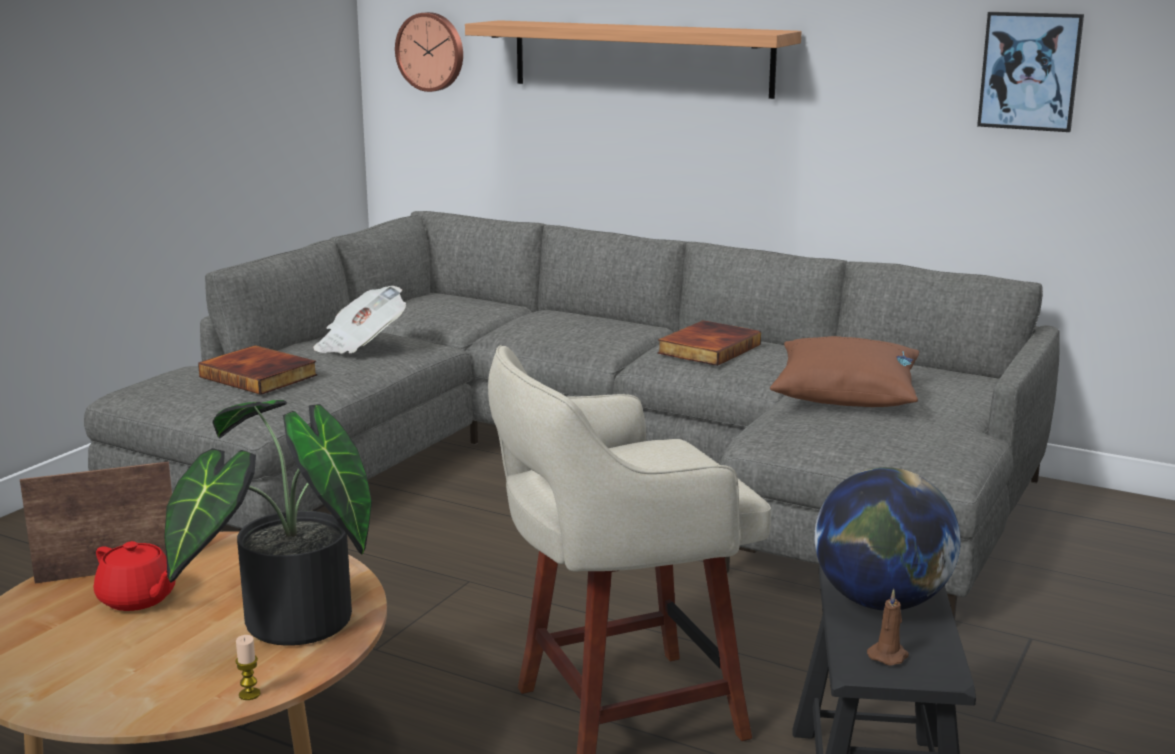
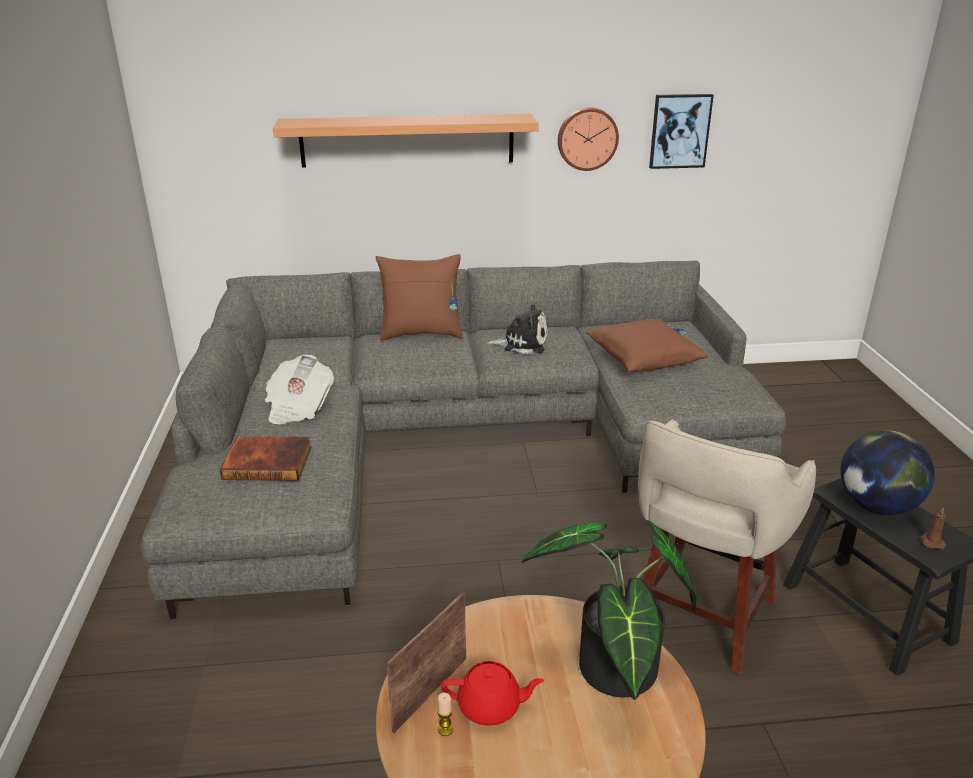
camera: 35 degrees left, 10 degrees up
candle [235,635,261,700] -> candle moved to [437,693,453,736]
wall clock [395,12,463,92] -> wall clock moved to [558,107,619,171]
book [657,320,761,366] -> plush toy [487,304,548,354]
none -> brown pillow [376,254,463,340]

